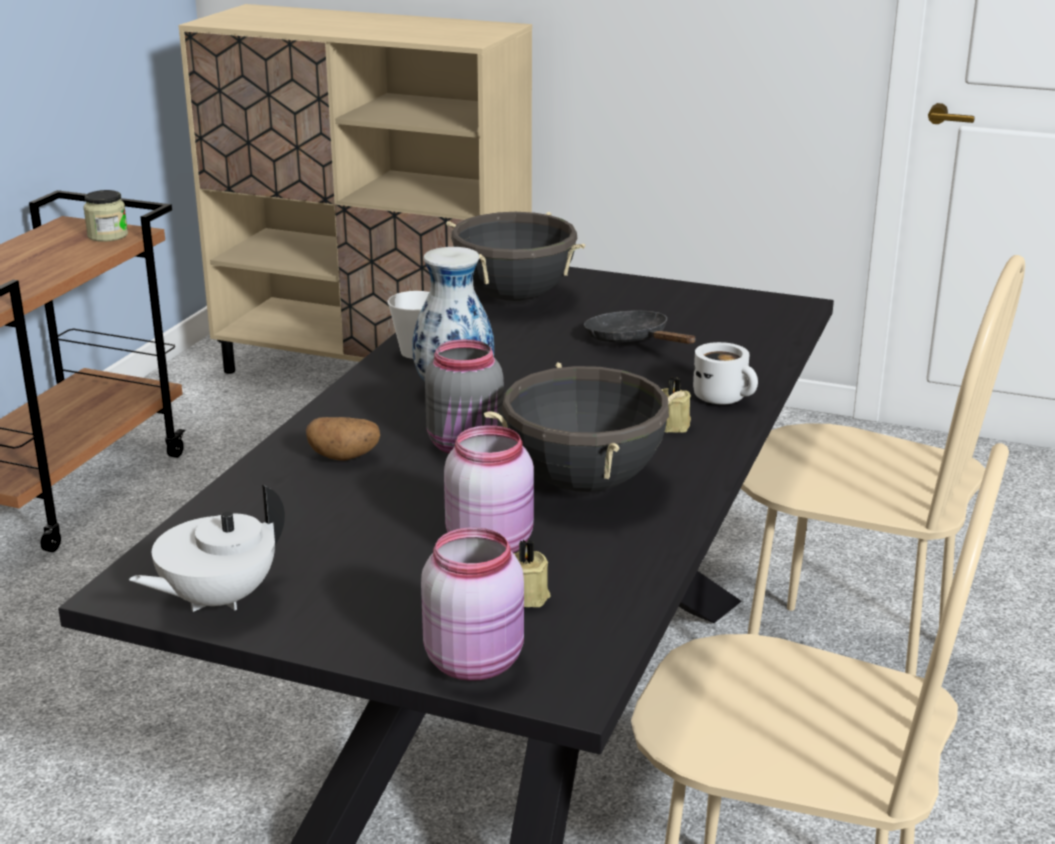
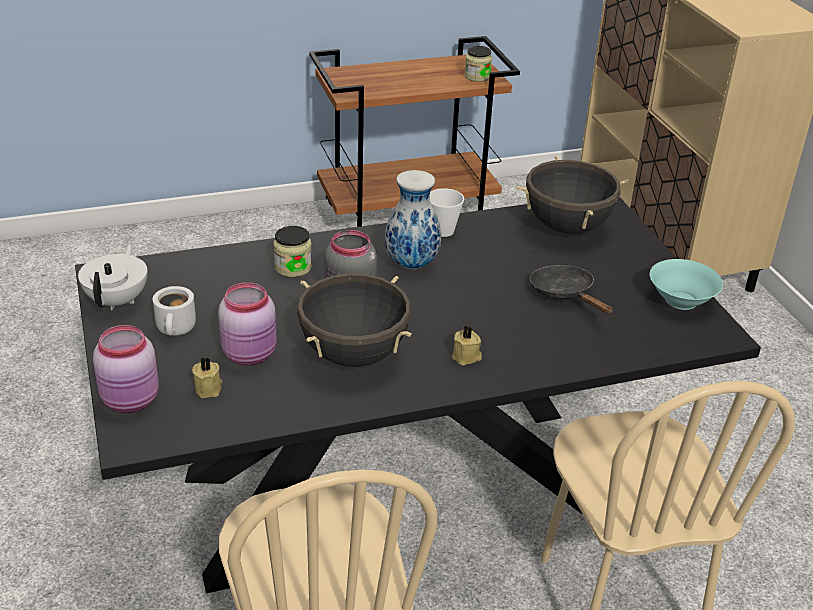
camera: 50 degrees right, 10 degrees up
white teapot [129,485,285,612] -> white teapot turned 90 degrees clockwise [78,244,148,310]
potato [306,417,380,461] -> jar [273,226,312,277]
black frying pan [584,311,696,344] -> black frying pan turned 45 degrees counterclockwise [530,265,613,314]
white mug [693,342,758,405] -> white mug moved to [153,286,196,336]
none -> turquoise bowl [650,259,723,310]

